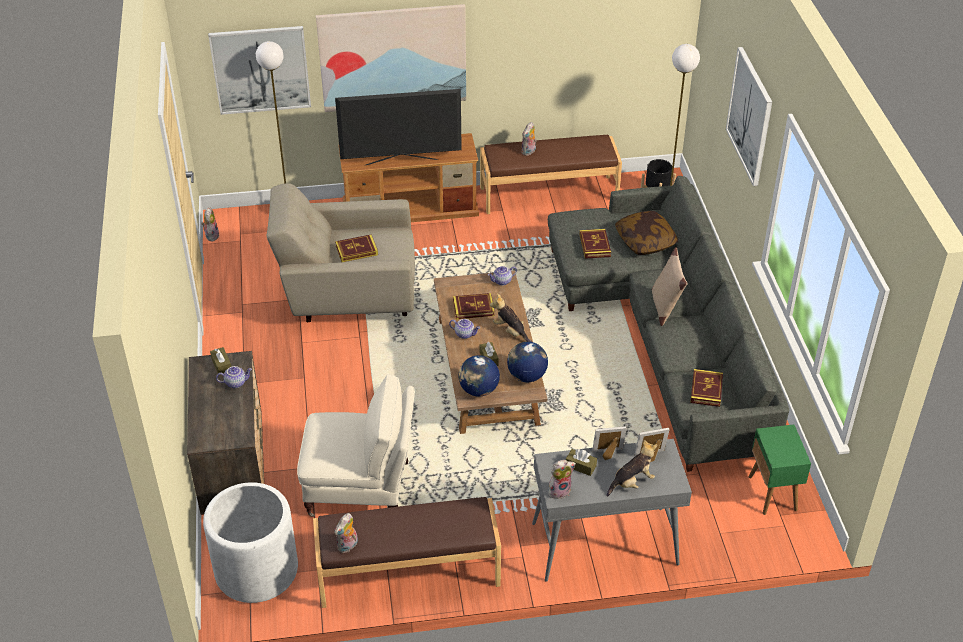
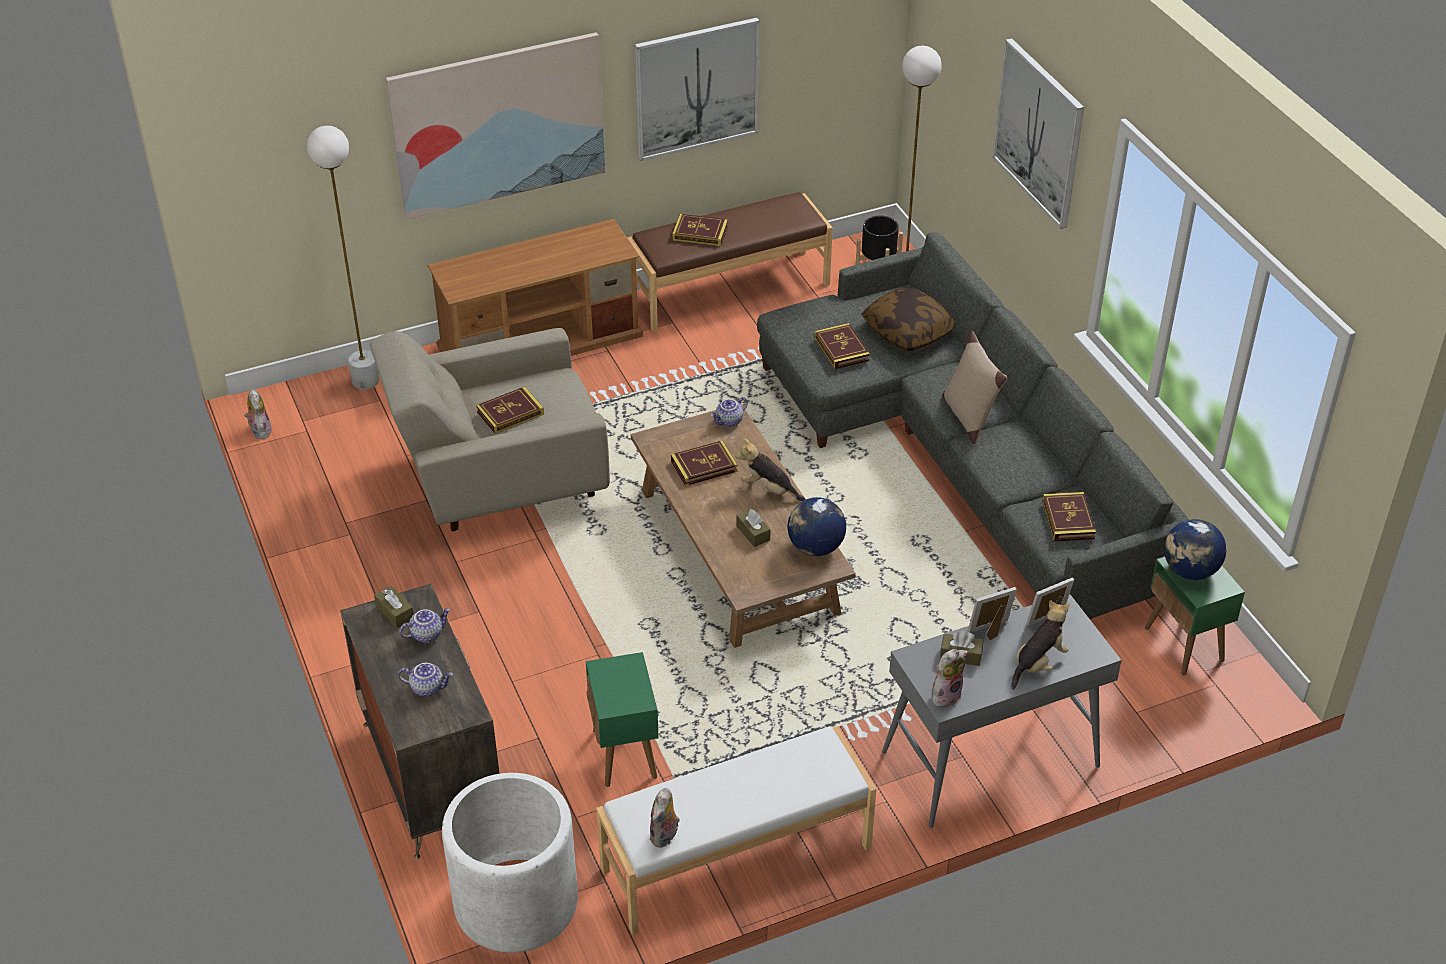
camera: 15 degrees left, 0 degrees up
picture [208,26,311,115] -> picture moved to [635,18,760,161]
beige armchair [297,374,415,517] -> green side table [586,652,658,787]
brown bench [313,497,501,608] -> white bench [596,726,876,935]
television [335,89,462,166] -> none
teapot [449,319,480,339] -> teapot moved to [398,663,453,697]
globe [458,355,500,397] -> globe moved to [1164,519,1226,580]
plush toy [522,122,537,156] -> book [672,214,728,246]

